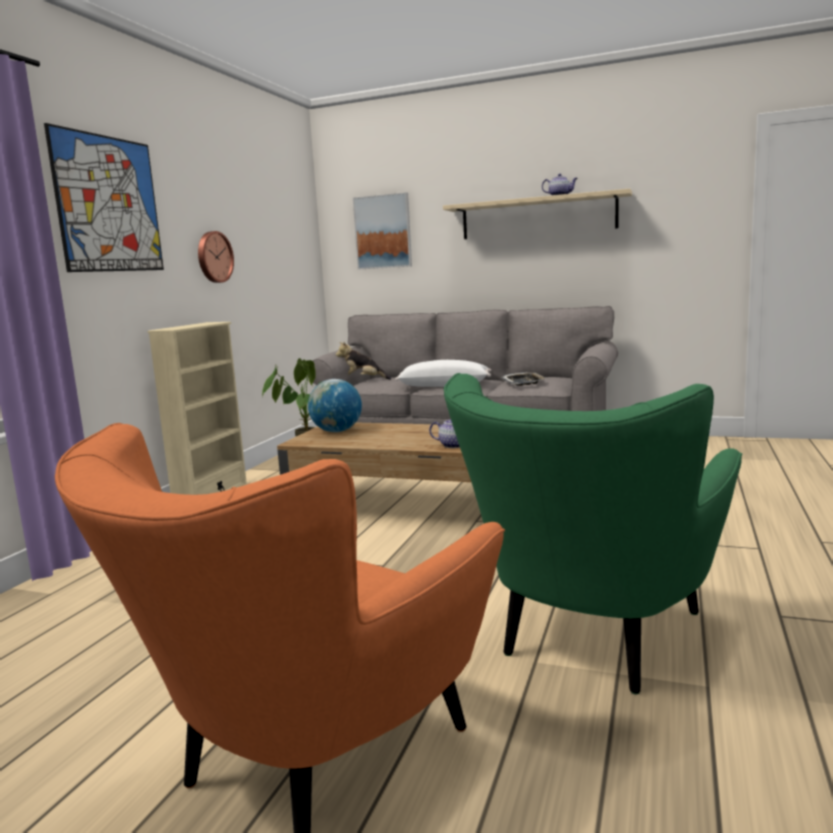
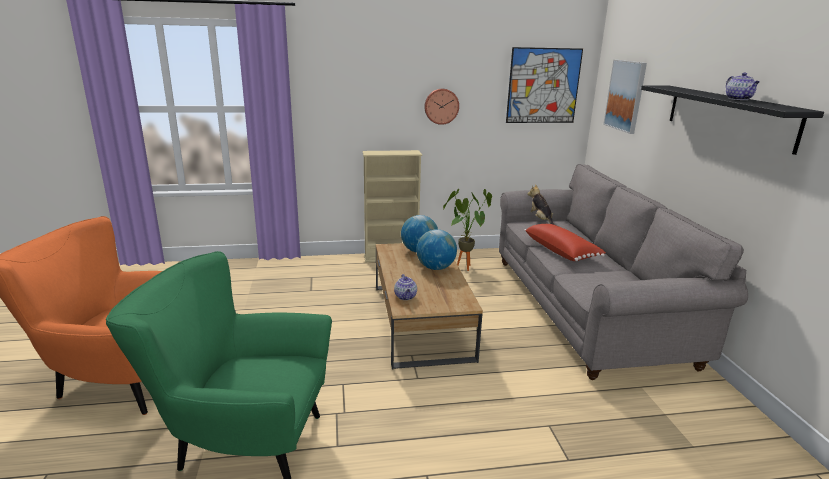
camera: 60 degrees right, 10 degrees up
picture [44,123,164,272] -> picture moved to [506,47,583,123]
white pillow [395,360,491,387] -> red pillow [524,224,606,261]
beige shelf [443,189,632,239] -> black shelf [641,85,824,155]
tray [501,372,546,386] -> none
none -> globe [416,229,457,270]

